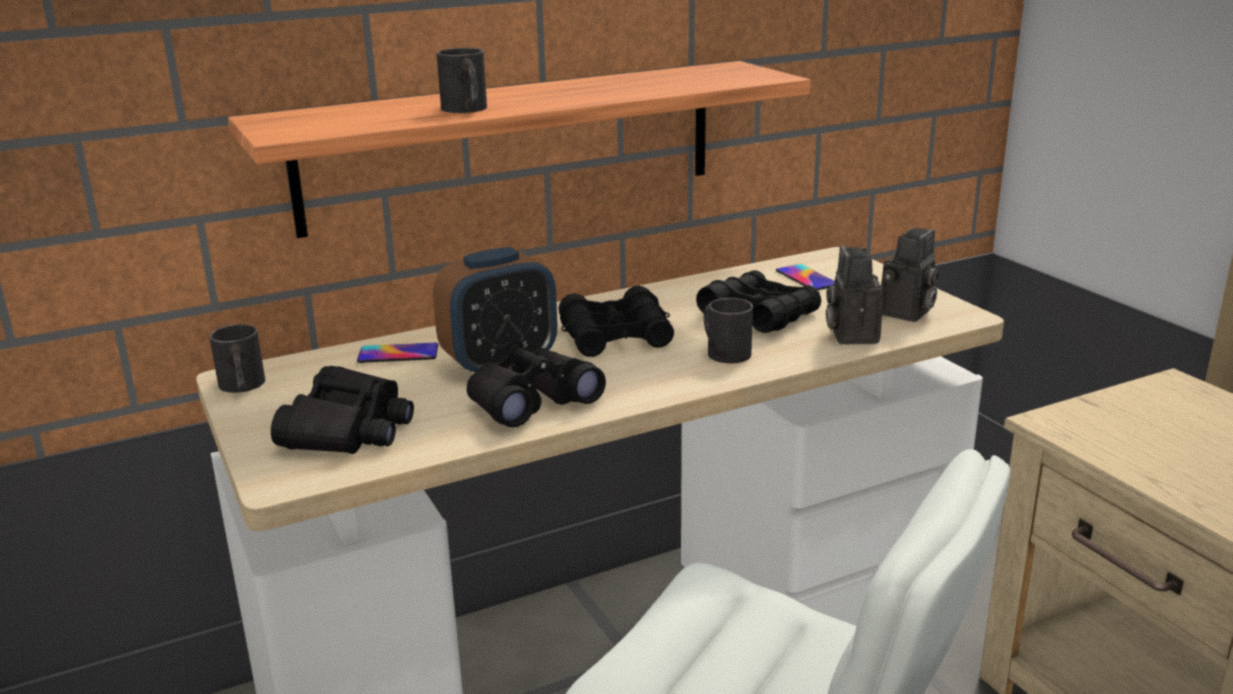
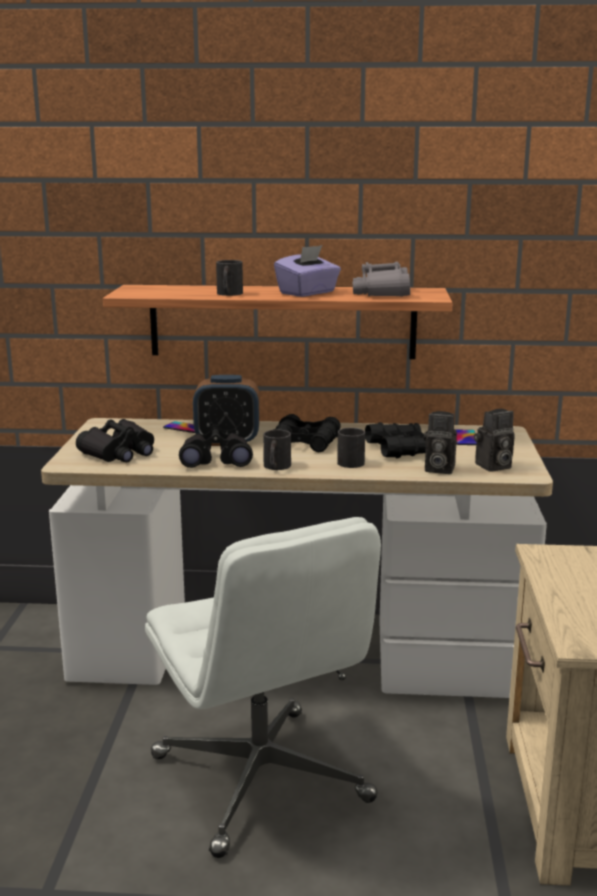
camera: 30 degrees right, 5 degrees down
black mug [210,324,265,393] -> black mug moved to [263,430,291,470]
camera [826,245,884,344] -> camera turned 105 degrees counterclockwise [424,411,457,474]
none -> purple tissue box [274,245,341,297]
none -> grey binoculars [353,262,410,297]

